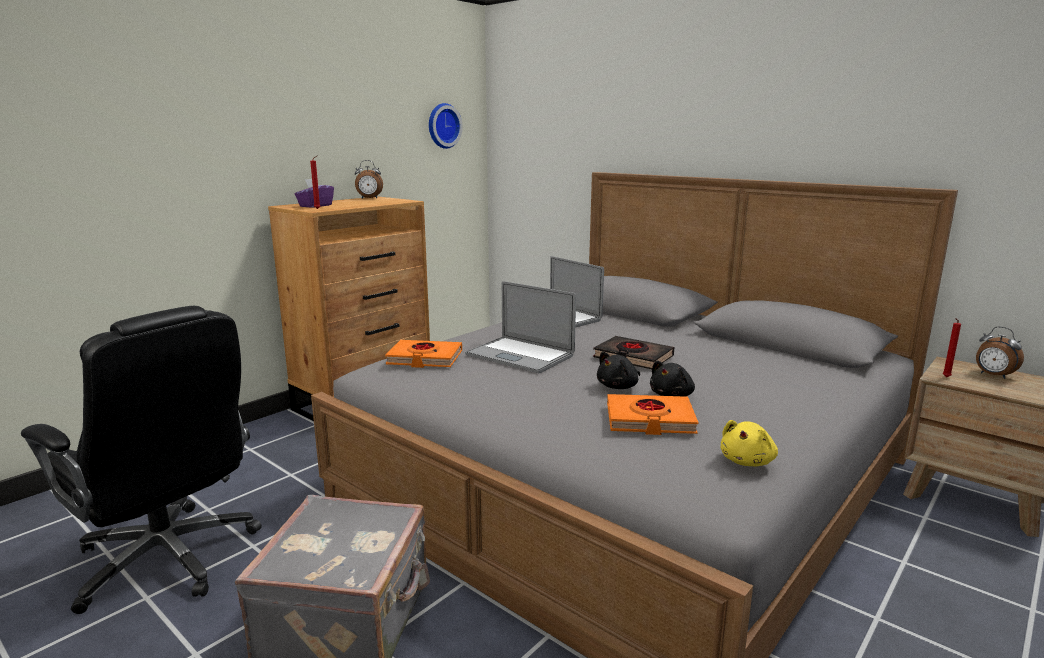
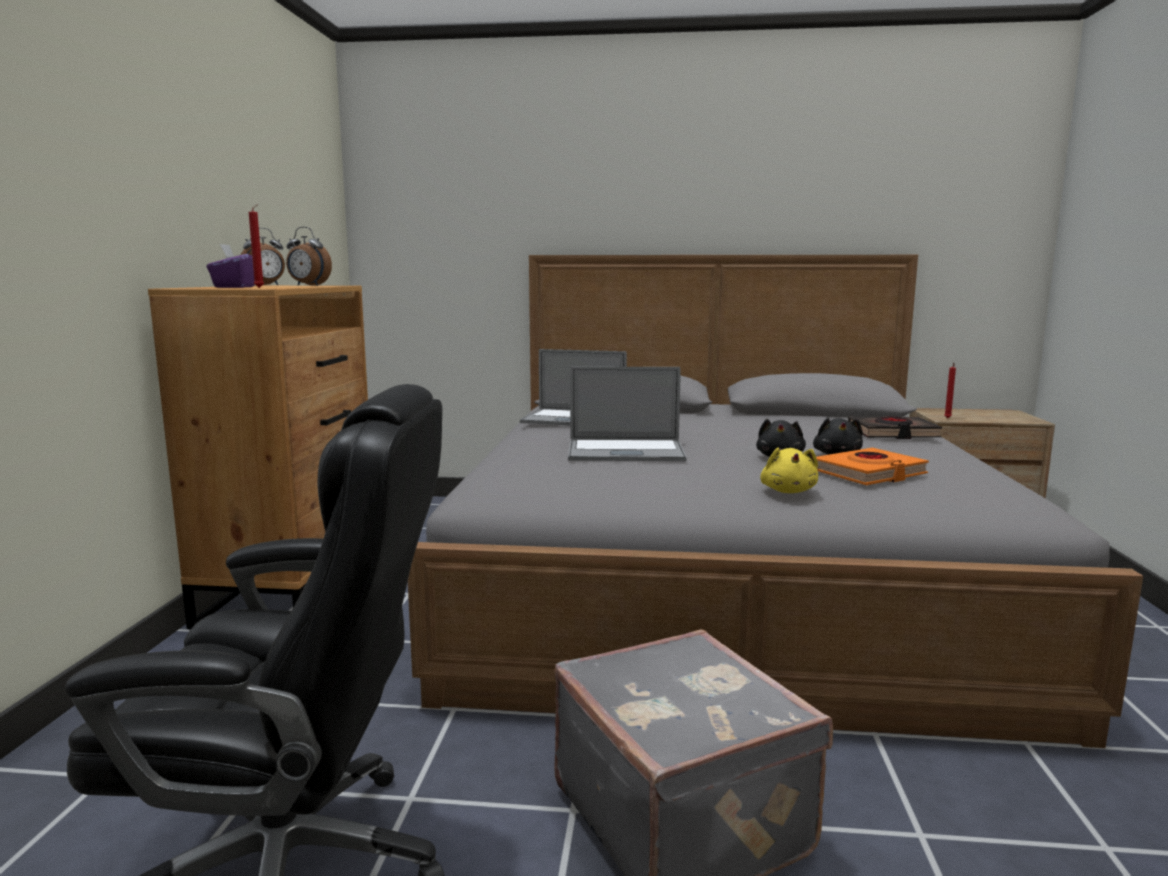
camera: 35 degrees left, 5 degrees down
orange book [385,340,462,368] -> none
wall clock [429,103,463,149] -> none
black book [593,336,674,369] -> black book moved to [848,416,942,439]
yellow plush toy [720,420,778,466] -> yellow plush toy moved to [760,448,818,493]
alarm clock [976,326,1024,379] -> alarm clock moved to [286,227,332,286]

